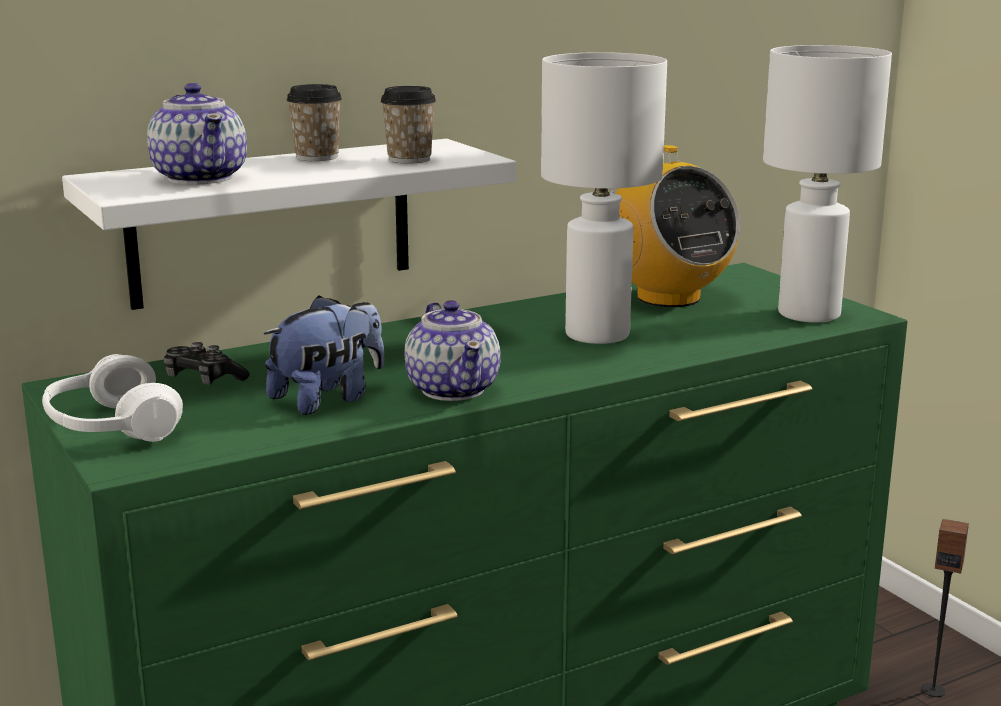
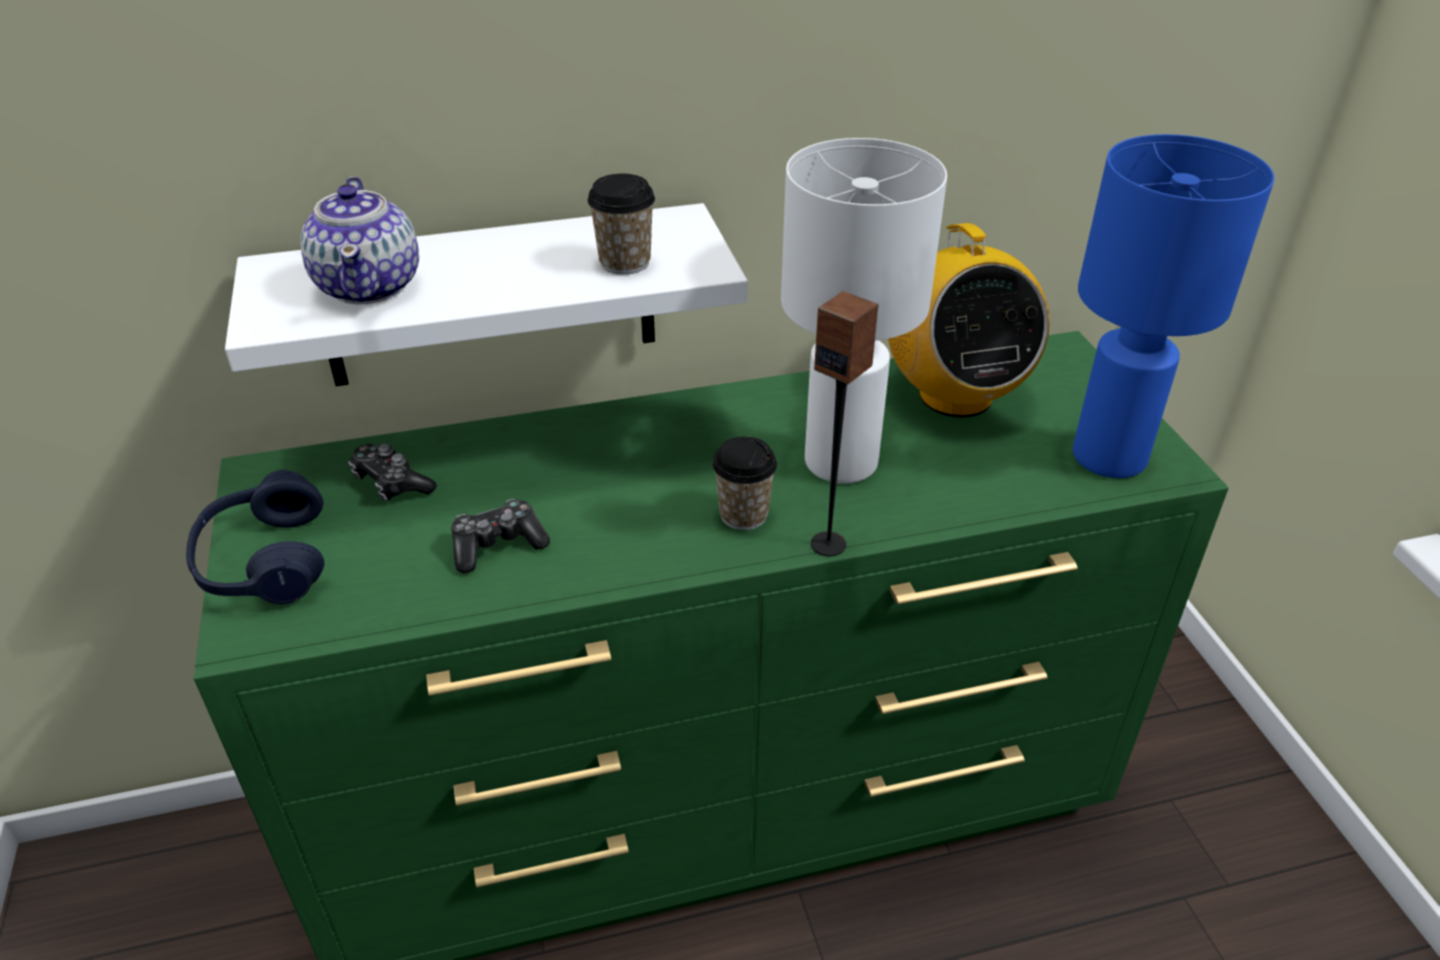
camera: 15 degrees right, 20 degrees up
white headphones [42,354,183,442] -> blue headphones [186,469,325,604]
plush toy [264,295,384,415] -> game controller [451,499,550,573]
cup [287,84,342,161] -> cup moved to [712,436,777,530]
teapot [404,300,501,401] -> none
white table lamp [763,45,892,323] -> blue table lamp [1073,134,1274,478]
speaker [921,519,969,697] -> speaker moved to [811,291,879,556]

